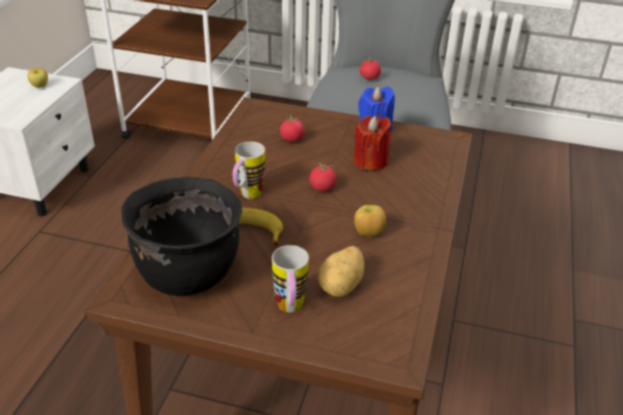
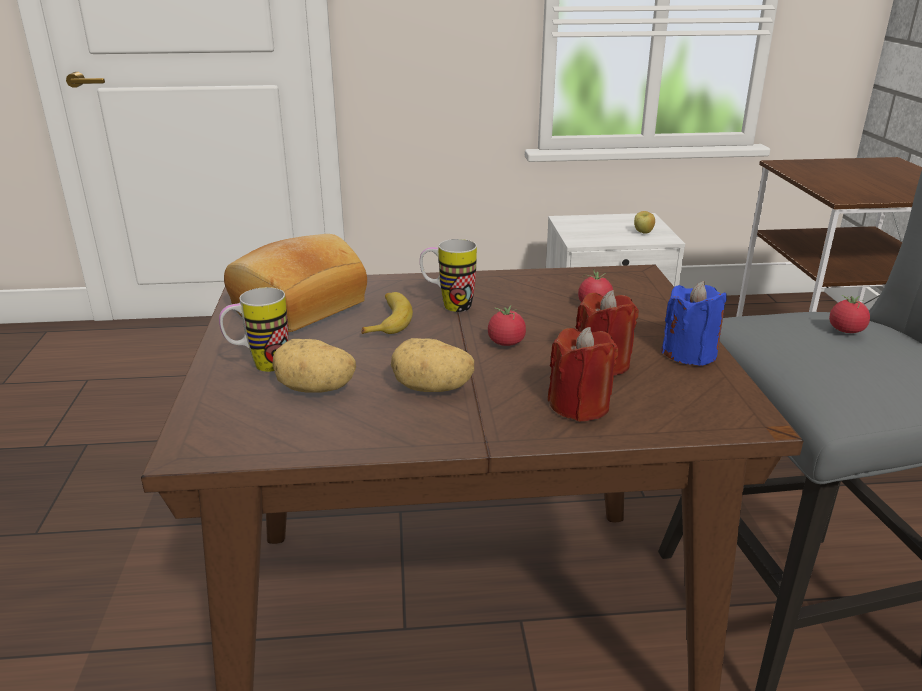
camera: 70 degrees right, 10 degrees down
black cooking pot [121,177,242,296] -> bread [224,234,367,332]
apple [354,205,386,237] -> potato [391,338,474,392]
none -> red candle [548,327,619,422]

